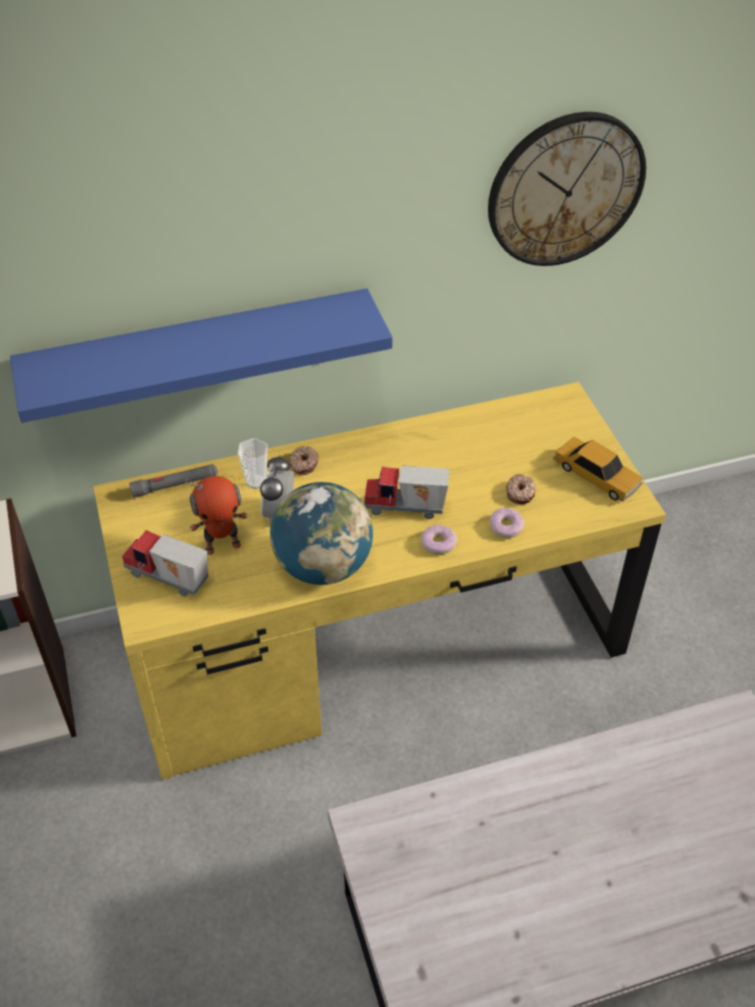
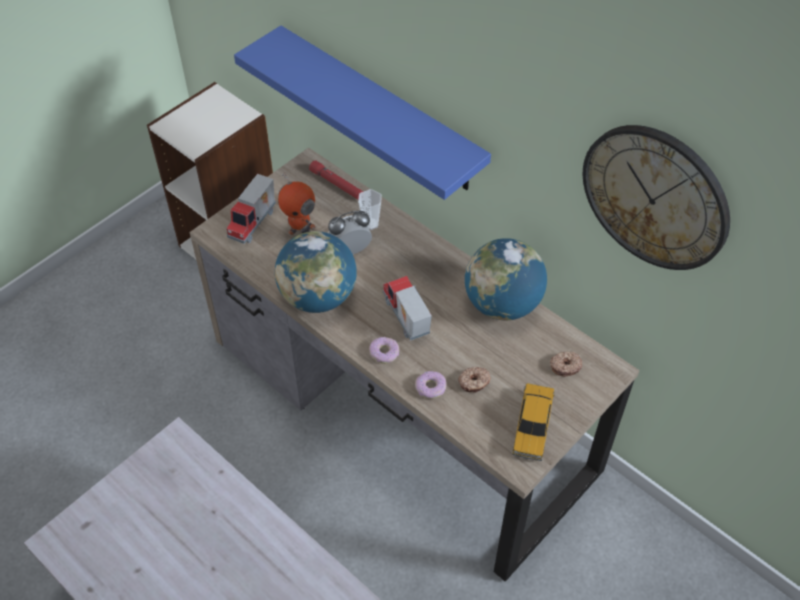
camera: 60 degrees right, 5 degrees up
yellow desk [93,382,666,780] -> brown desk [190,147,640,582]
toy truck [122,530,208,597] -> toy truck turned 150 degrees counterclockwise [227,174,276,244]
grey flashlight [129,464,218,498] -> red flashlight [309,160,363,199]
donut [289,446,319,475] -> donut moved to [550,352,582,377]
none -> globe [465,238,547,320]

